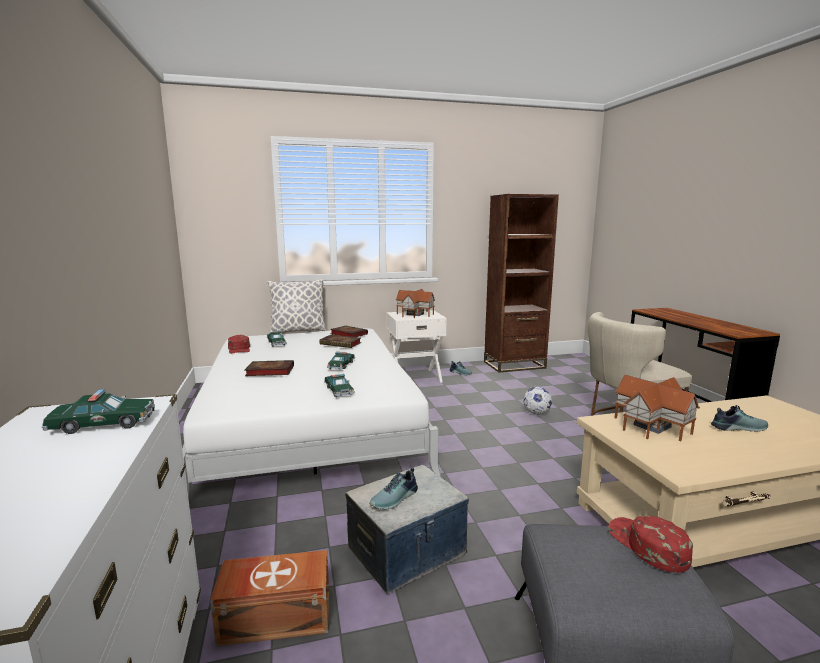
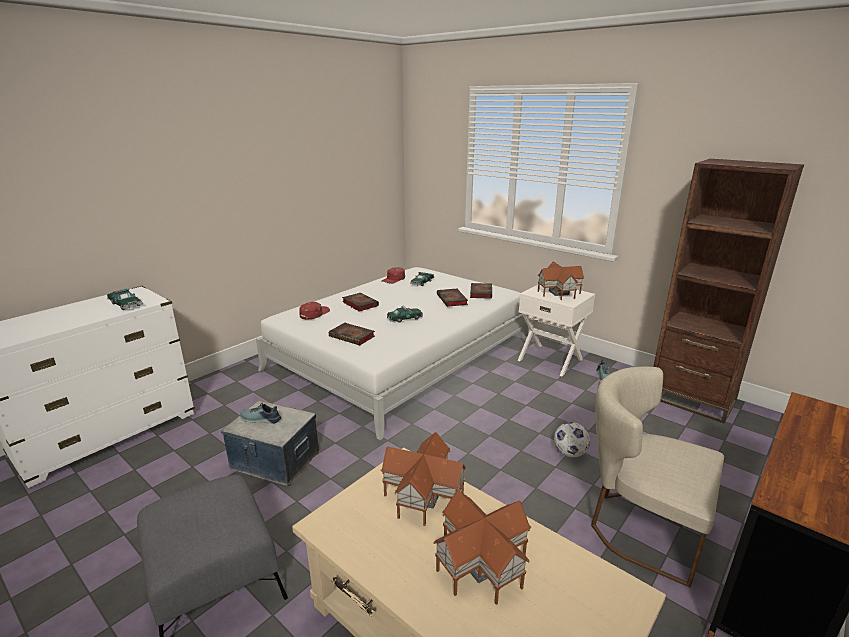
camera: 55 degrees right, 10 degrees up
brown storage box [210,550,329,647] -> none
pillow [267,279,326,334] -> none
toy car [324,374,355,397] -> book [329,323,375,345]
red cap [608,516,693,573] -> red cap moved to [299,302,330,319]
shoe [711,405,768,432] -> toy house [433,490,531,605]

